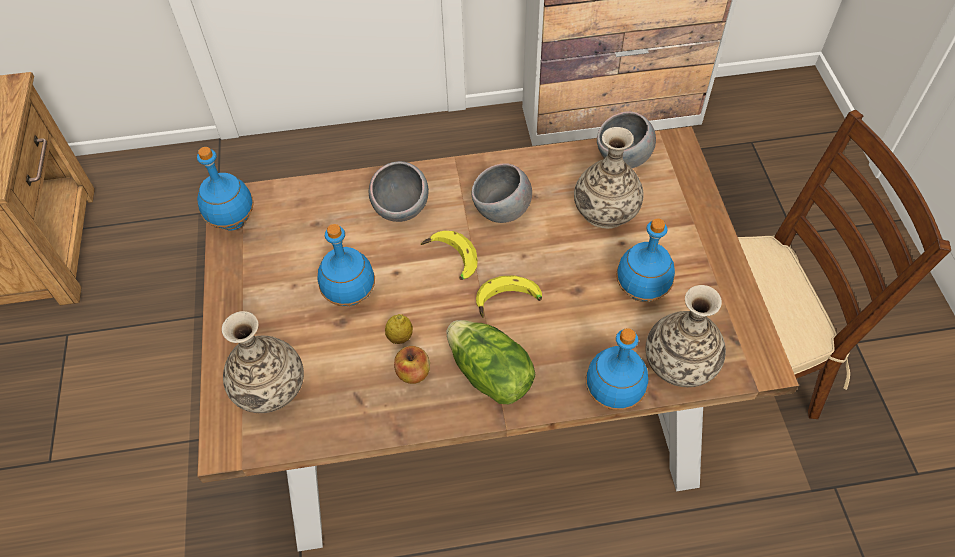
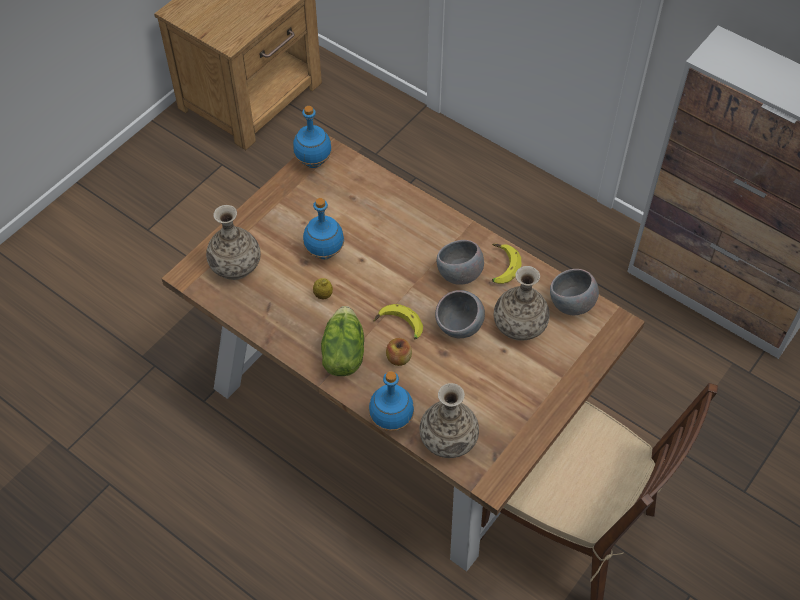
camera: 45 degrees right, 0 degrees up
grey bowl [369,161,429,222] -> grey bowl moved to [435,290,485,338]
apple [394,346,430,384] -> apple moved to [386,338,412,366]
banana [421,231,478,280] -> banana moved to [492,244,522,284]
blue bottle [616,218,675,302] -> none

